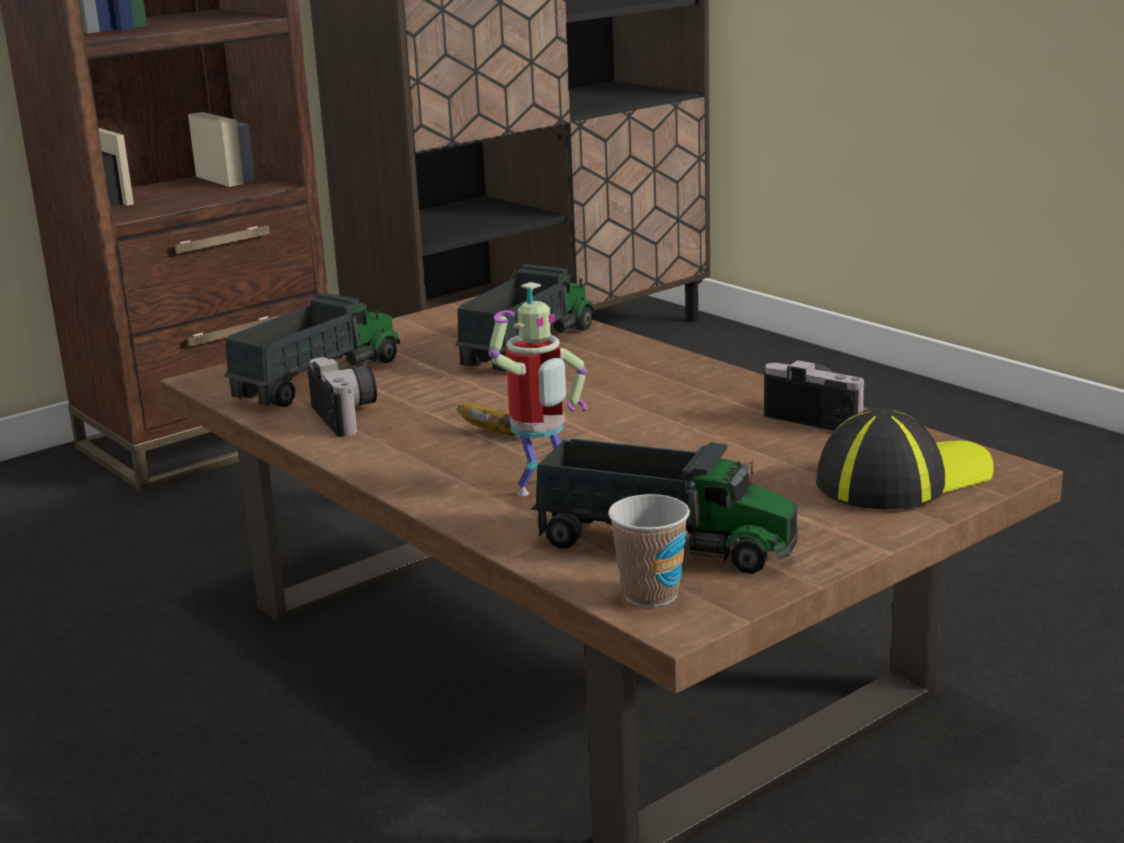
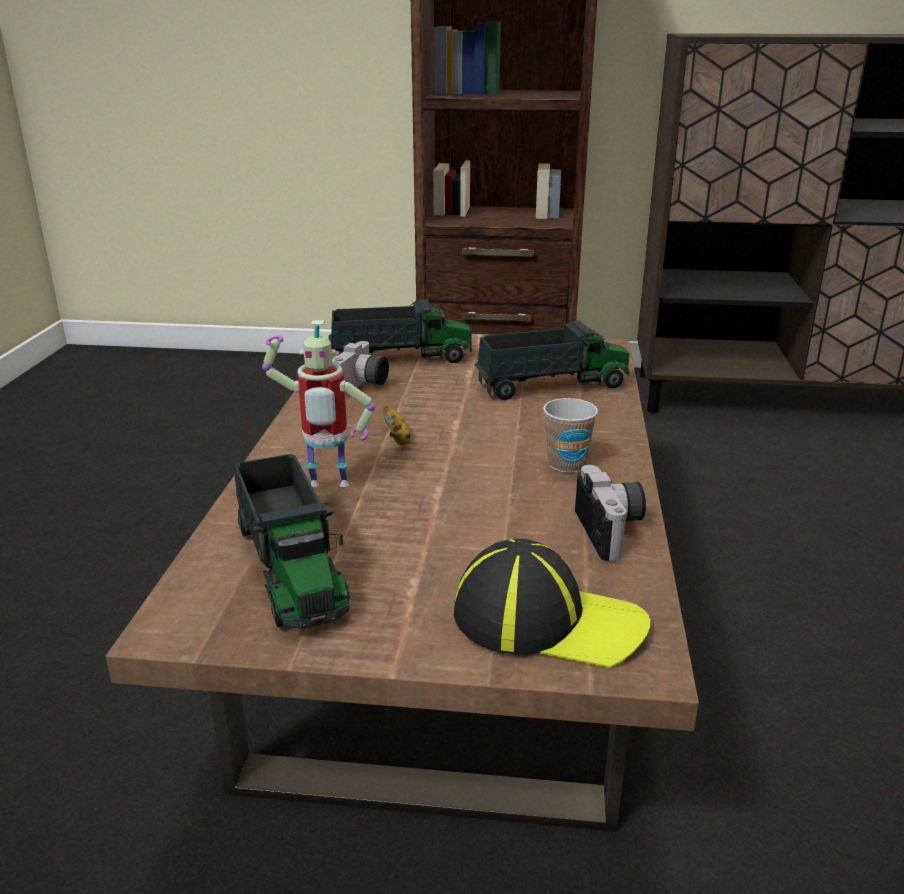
camera: 45 degrees right, 5 degrees up
cup [608,494,690,607] -> cup moved to [543,398,598,473]

